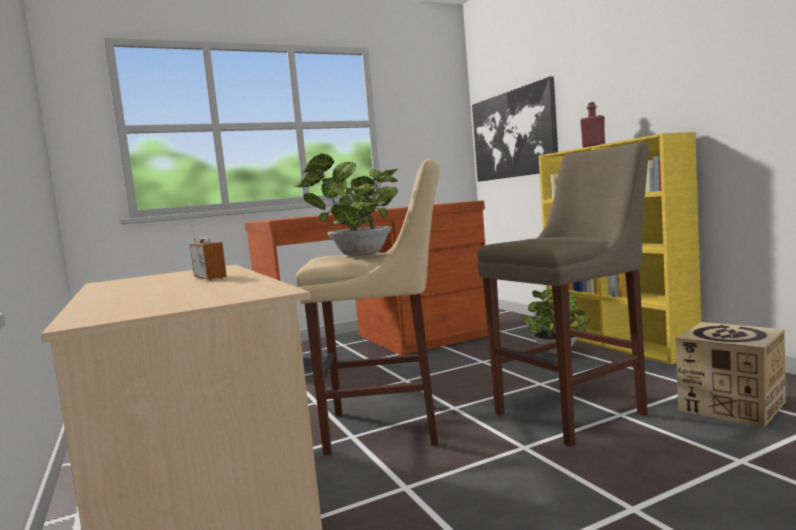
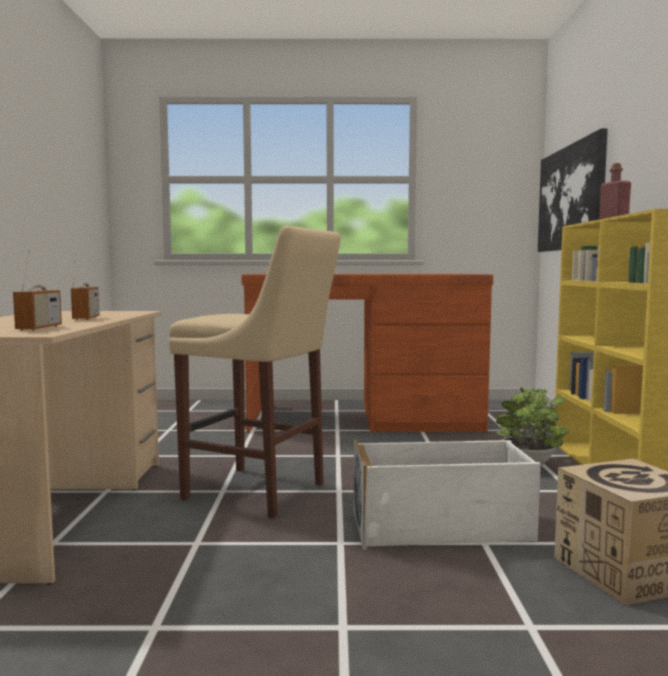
camera: 25 degrees right, 0 degrees up
potted plant [293,154,398,256] -> none
beige stool [477,142,649,447] -> white storage box [353,440,541,550]
none -> radio [13,250,62,331]

